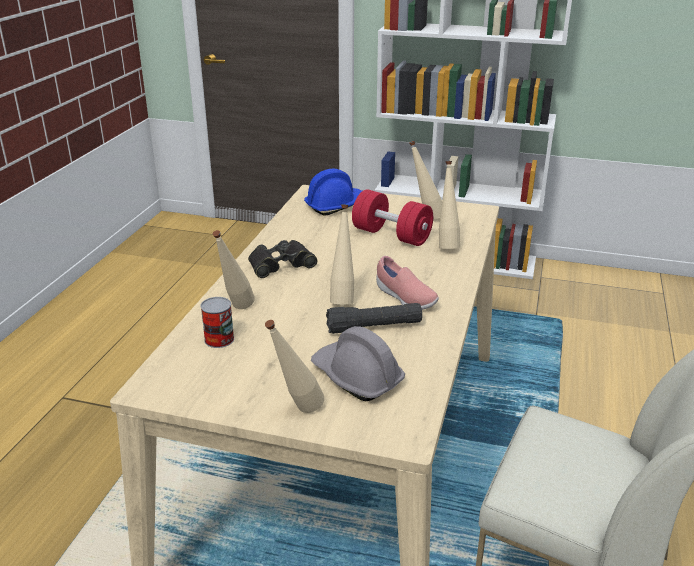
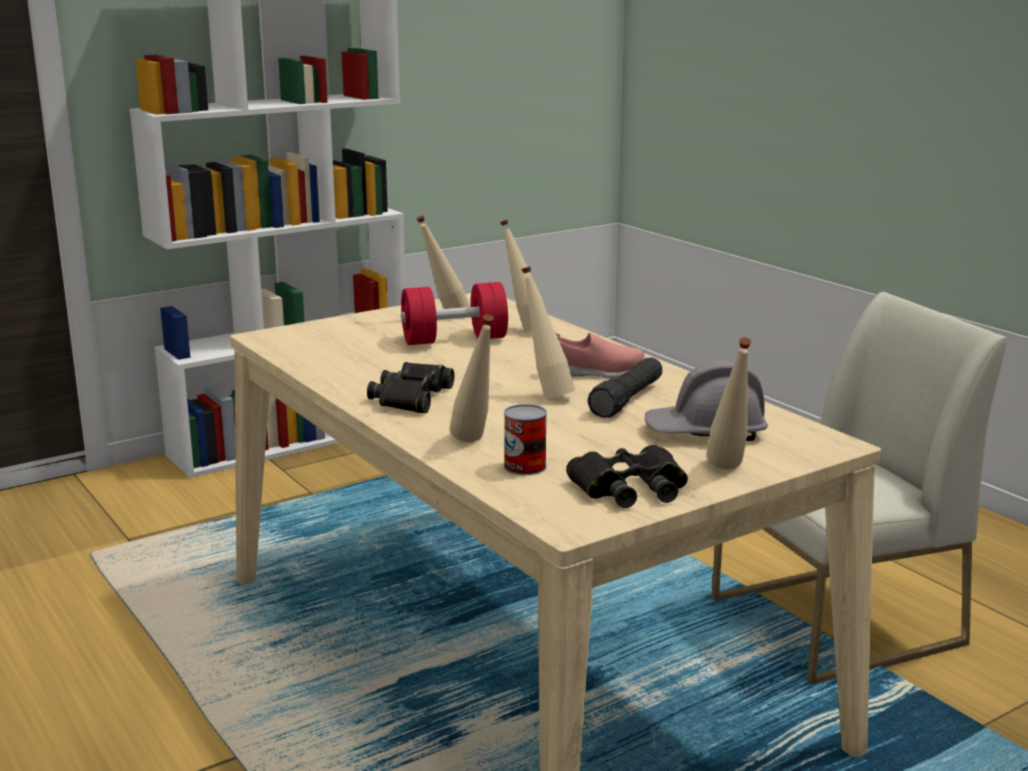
camera: 50 degrees left, 10 degrees down
blue hard hat [304,168,362,216] -> none
none -> black binoculars [566,444,688,508]

